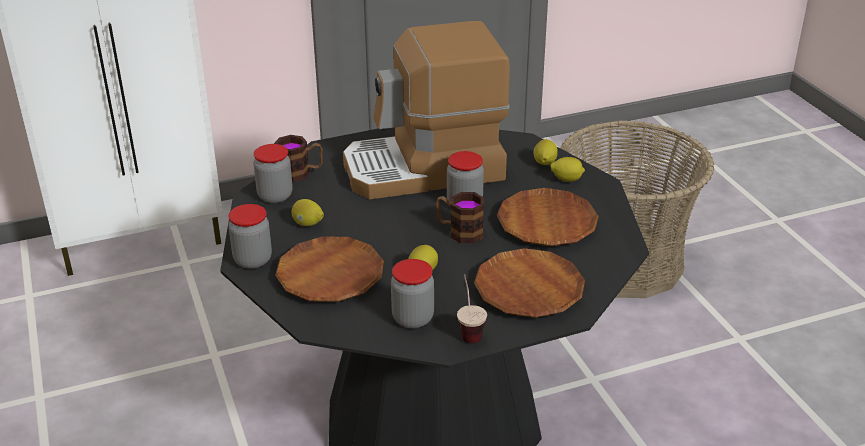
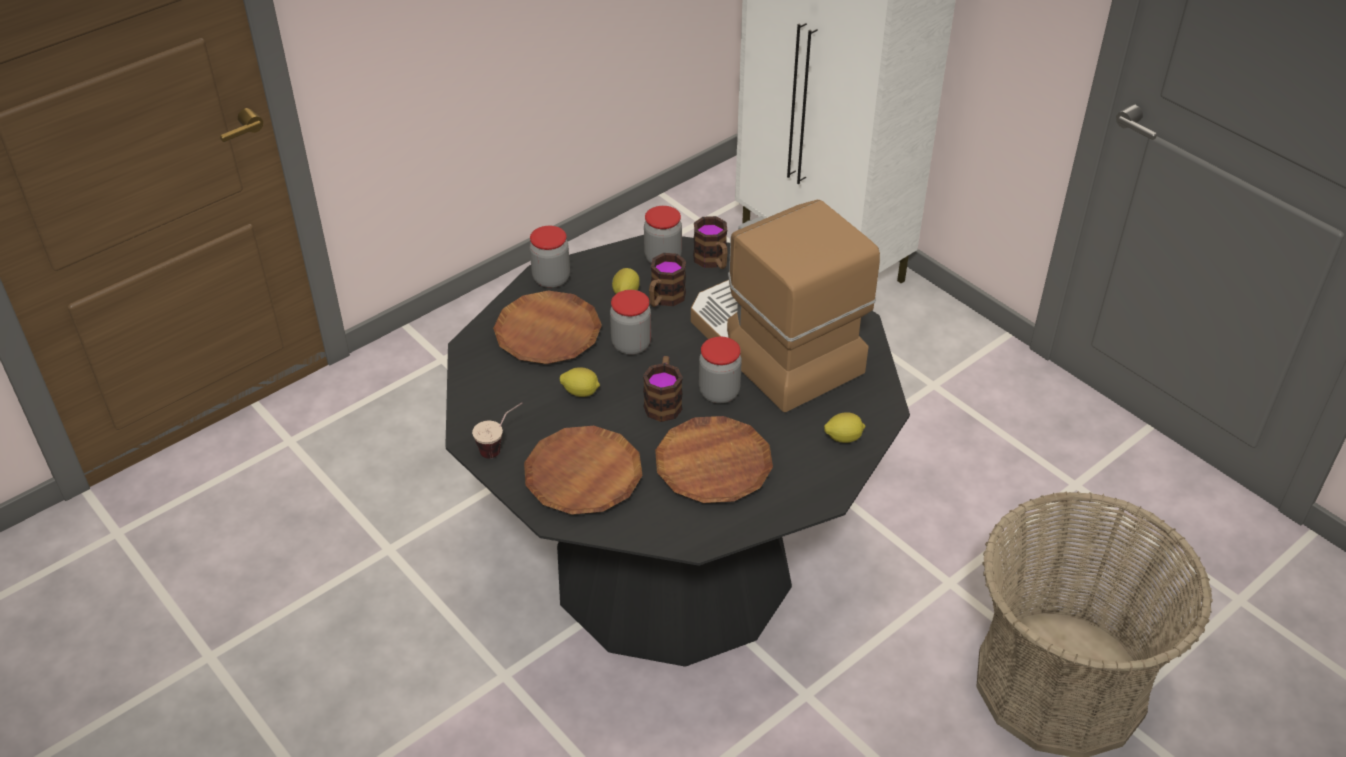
camera: 70 degrees right, 10 degrees up
jar [391,259,434,329] -> jar moved to [610,290,651,355]
lemon [551,157,585,182] -> none
none -> mug [649,253,686,307]

